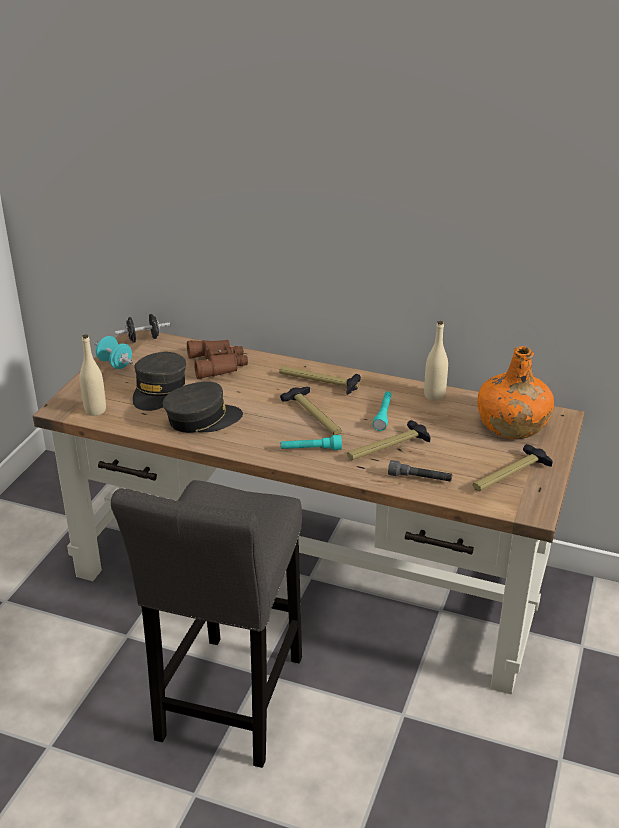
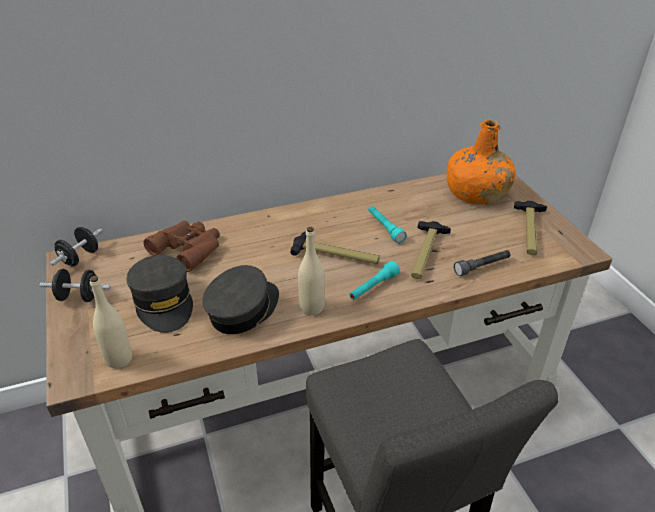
camera: 40 degrees left, 5 degrees up
turquoise dumbbell [94,336,133,369] -> black dumbbell [40,269,110,302]
hammer [279,366,361,395] -> none
beige bottle [424,321,448,401] -> beige bottle moved to [298,227,325,315]

